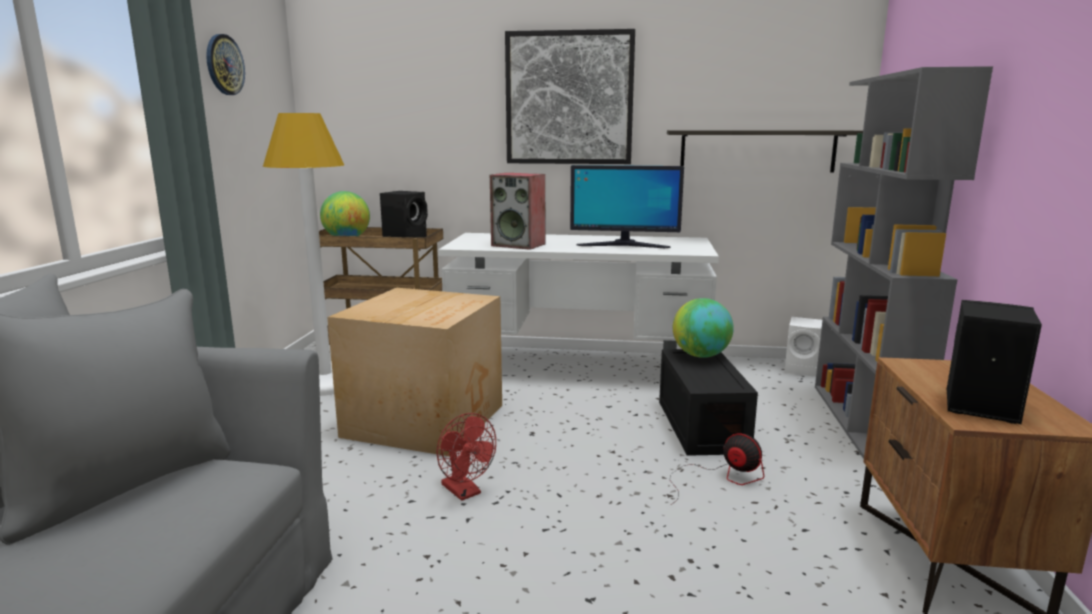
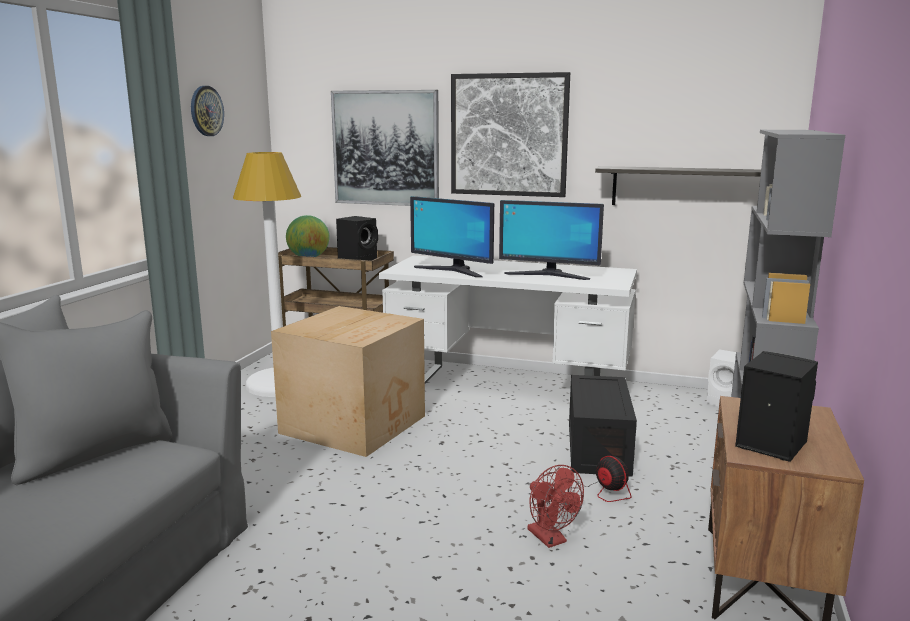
camera: 10 degrees right, 0 degrees up
red fan [437,413,496,501] -> red fan moved to [527,465,584,548]
speaker [490,173,545,250] -> monitor [410,196,494,277]
globe [673,298,734,358] -> none
none -> picture [331,90,439,206]

